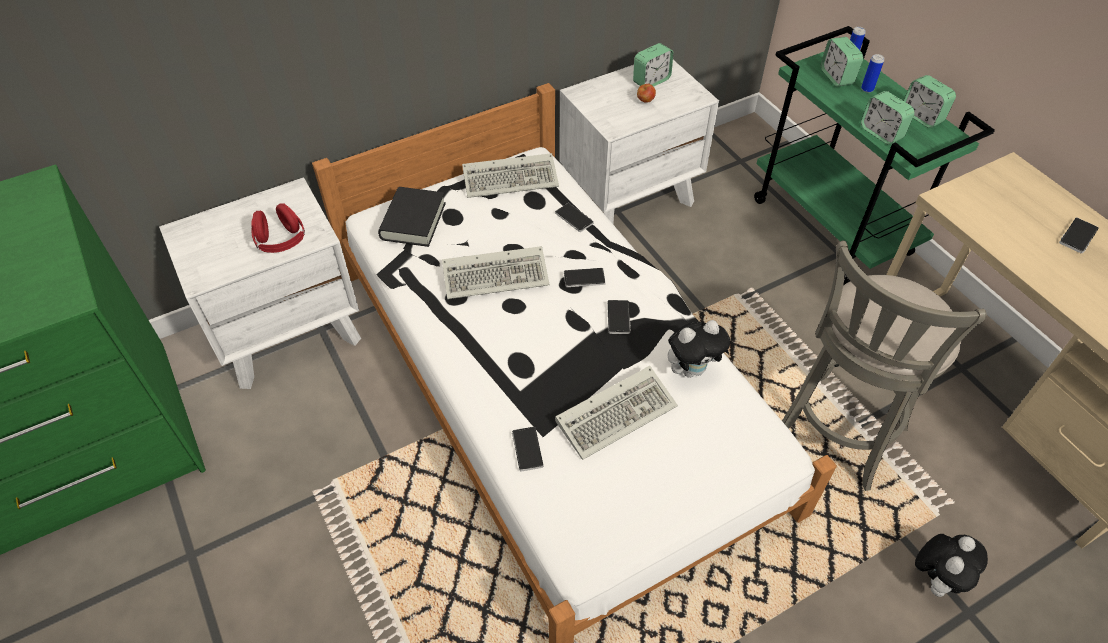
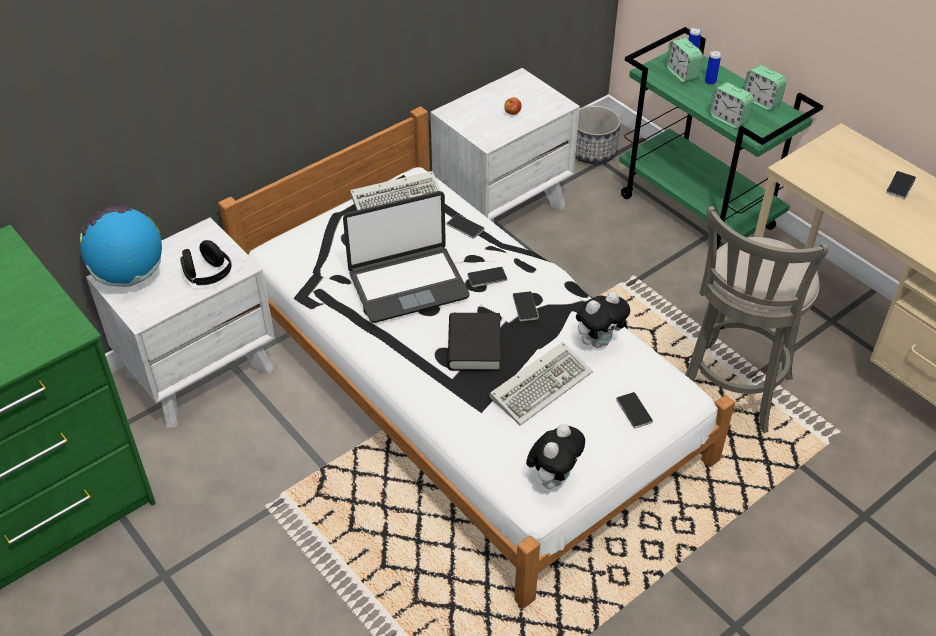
camera: 10 degrees left, 5 degrees down
red headphones [251,203,305,253] -> black headphones [180,240,232,285]
black book [378,187,446,247] -> black book moved to [448,313,501,371]
keyboard [442,246,549,299] -> laptop [343,191,469,323]
phone [512,427,544,472] -> phone moved to [616,392,653,429]
alarm clock [633,43,674,87] -> none
plush toy [915,534,988,597] -> plush toy moved to [526,424,585,489]
none -> globe [80,206,162,287]
none -> planter [575,105,621,164]

